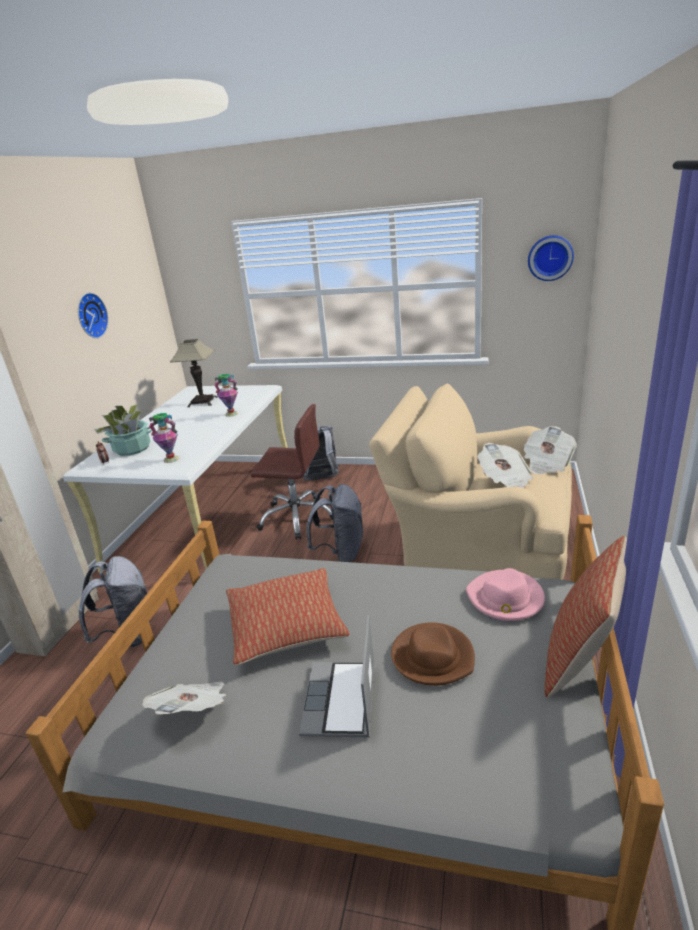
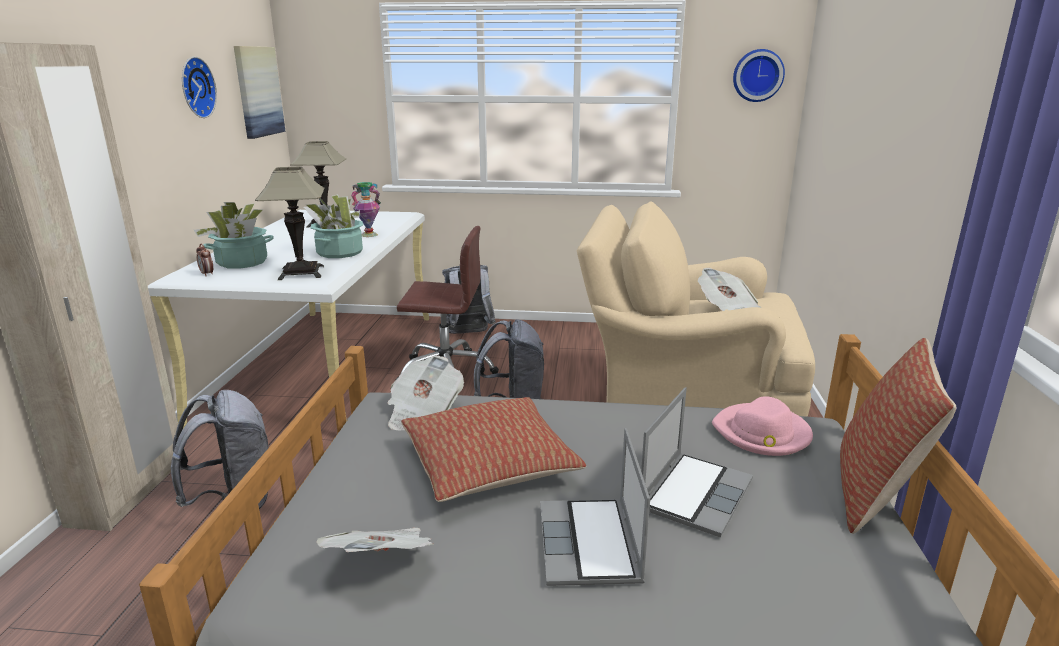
camera: 10 degrees left, 5 degrees down
vase [149,413,179,463] -> table lamp [255,167,325,280]
brown hat [391,622,475,686] -> laptop [641,387,753,537]
newspaper [523,426,577,474] -> newspaper moved to [388,356,464,430]
none -> picture [234,46,286,139]
none -> potted plant [304,194,363,258]

